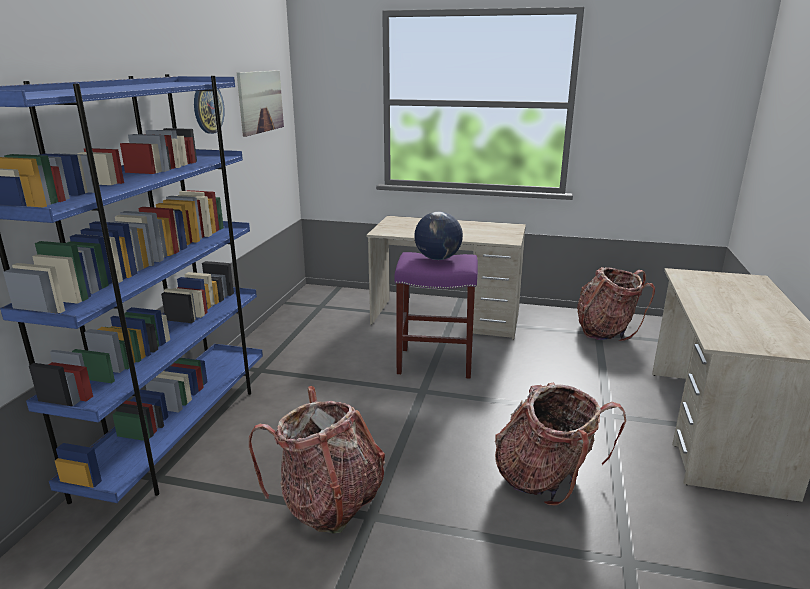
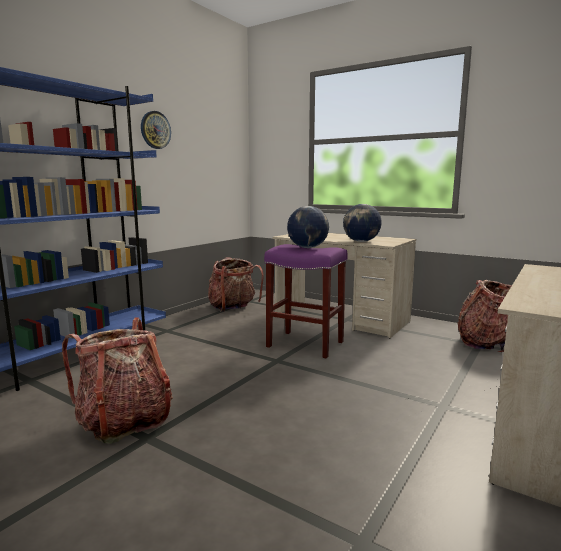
camera: 20 degrees right, 10 degrees down
picture [237,70,284,137] -> none
backpack [495,382,626,506] -> backpack moved to [208,258,264,312]
none -> globe [343,204,382,242]

